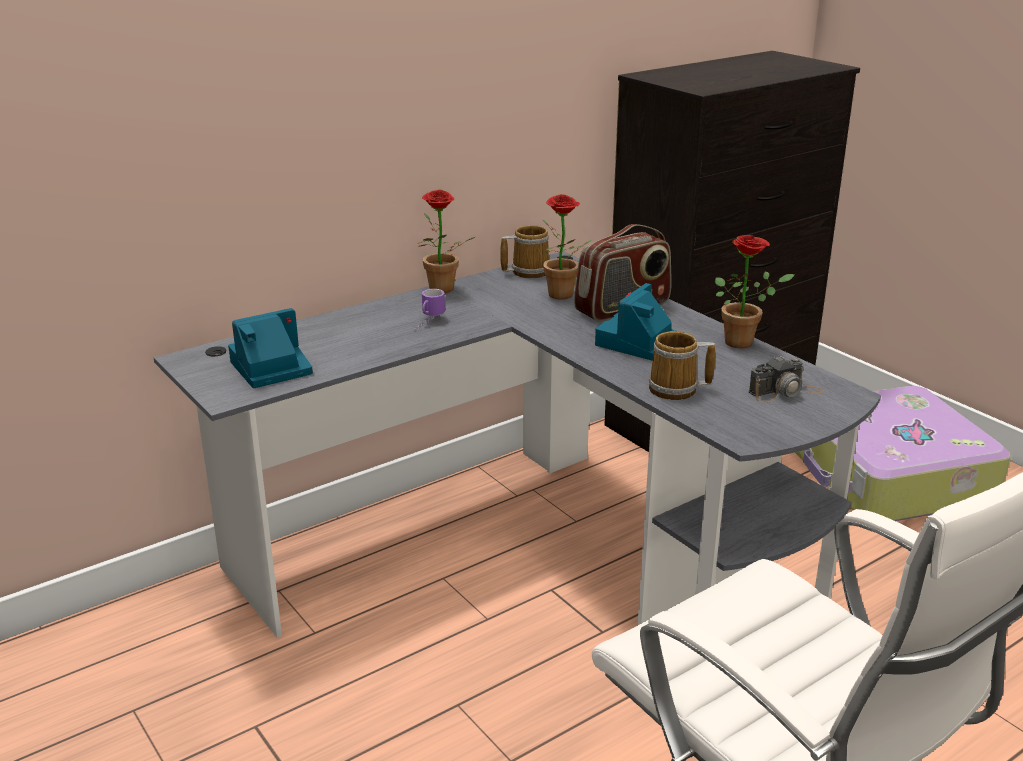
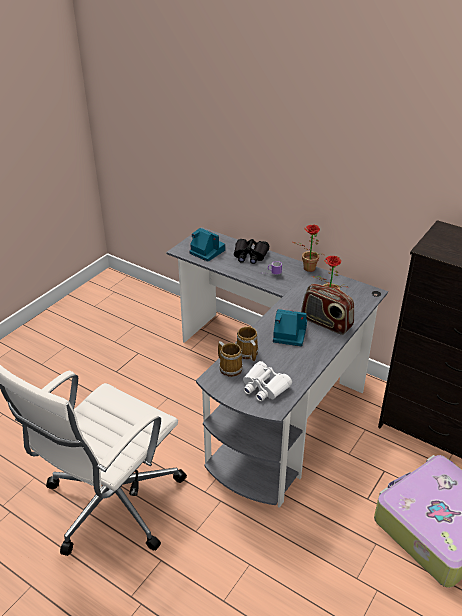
camera: 70 degrees right, 10 degrees up
mug [500,225,549,278] -> mug moved to [218,341,243,377]
potted plant [715,235,794,348] -> none
camera [749,355,823,403] -> white binoculars [243,361,292,401]
none -> black binoculars [234,239,269,264]

